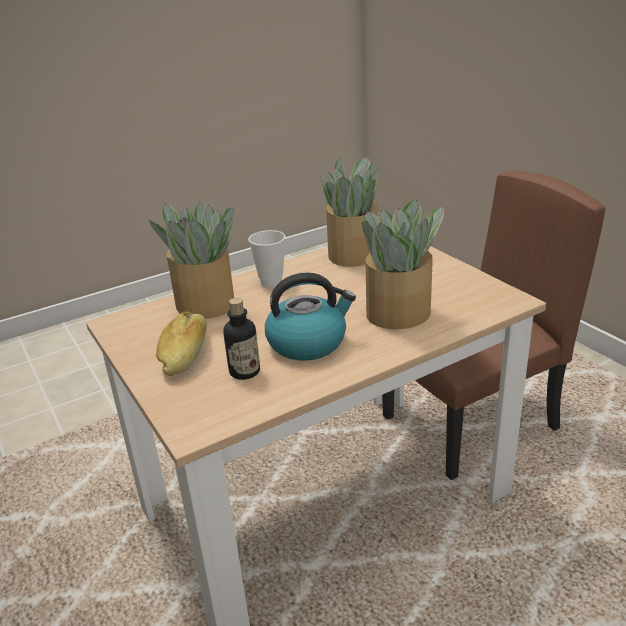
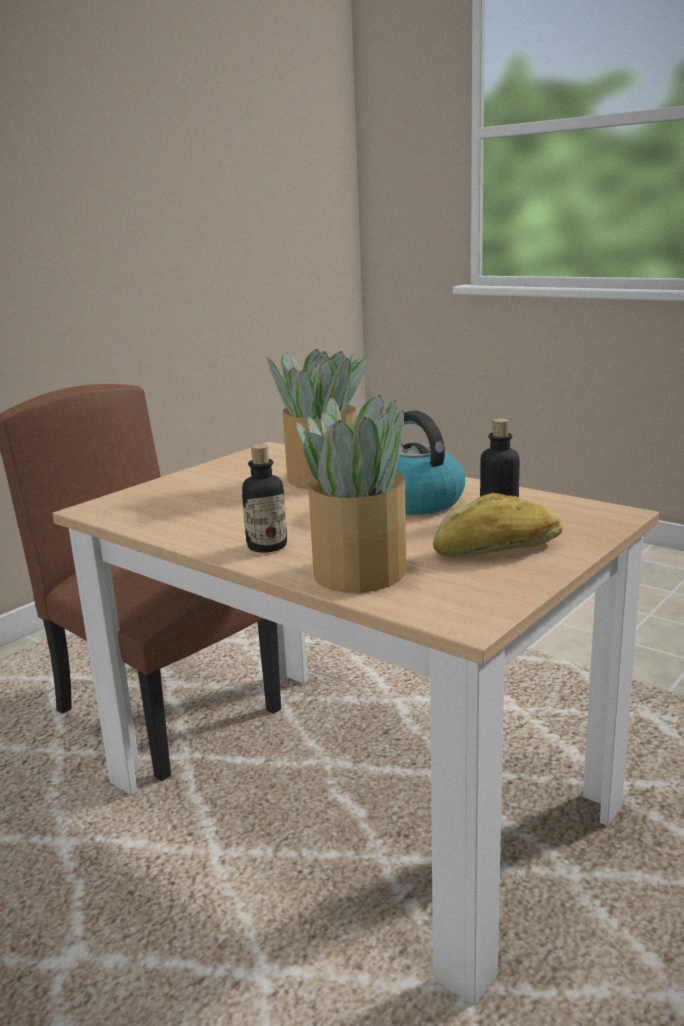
camera: 110 degrees left, 10 degrees down
cup [248,230,286,287] -> bottle [242,444,287,553]
potted plant [320,157,378,267] -> none

